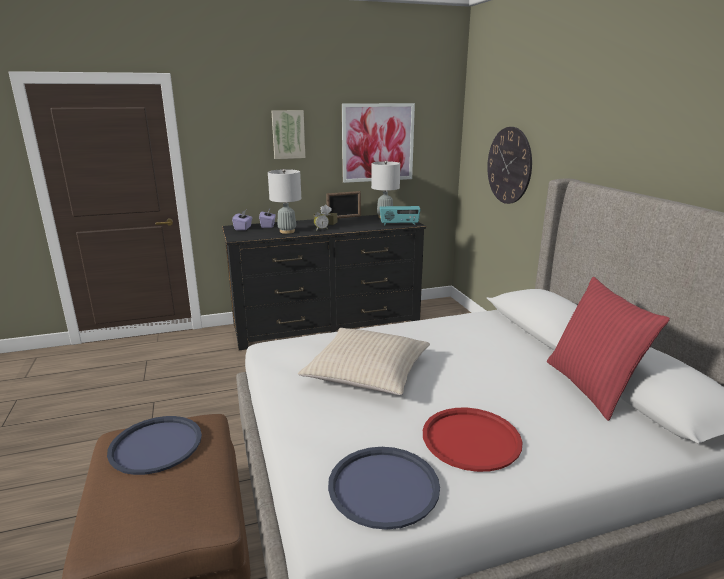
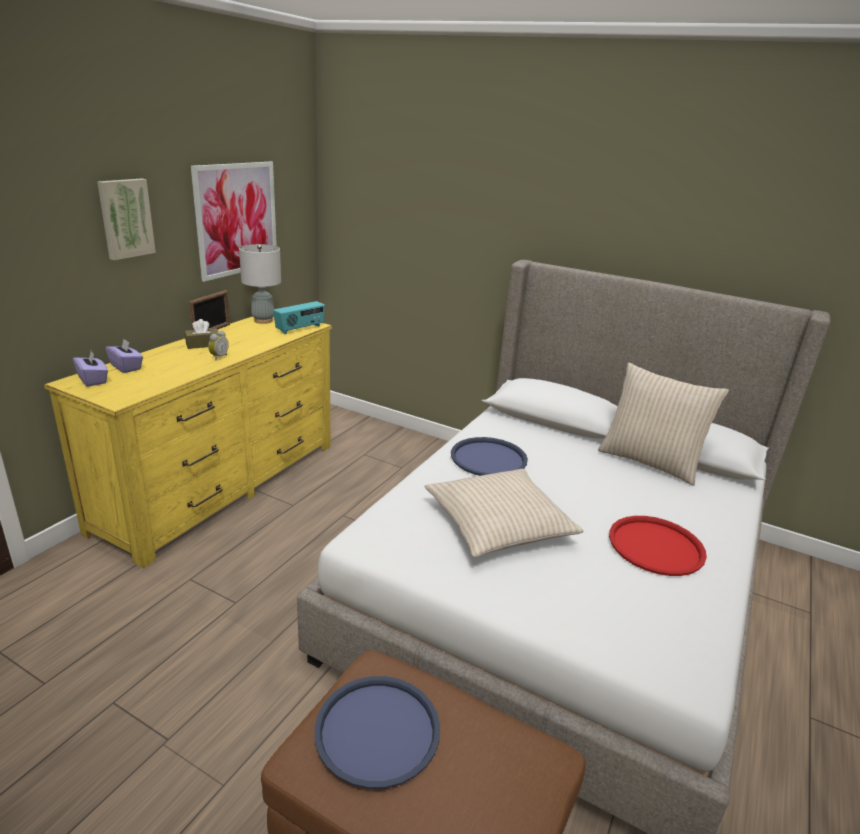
camera: 45 degrees left, 5 degrees up
black dresser [222,215,426,350] -> yellow dresser [44,316,332,568]
grey table lamp [268,169,301,234] -> none
blue tray [328,447,440,530] -> blue tray moved to [451,437,528,476]
wall clock [487,127,532,204] -> none
red pillow [547,277,670,421] -> beige pillow [598,363,729,486]

